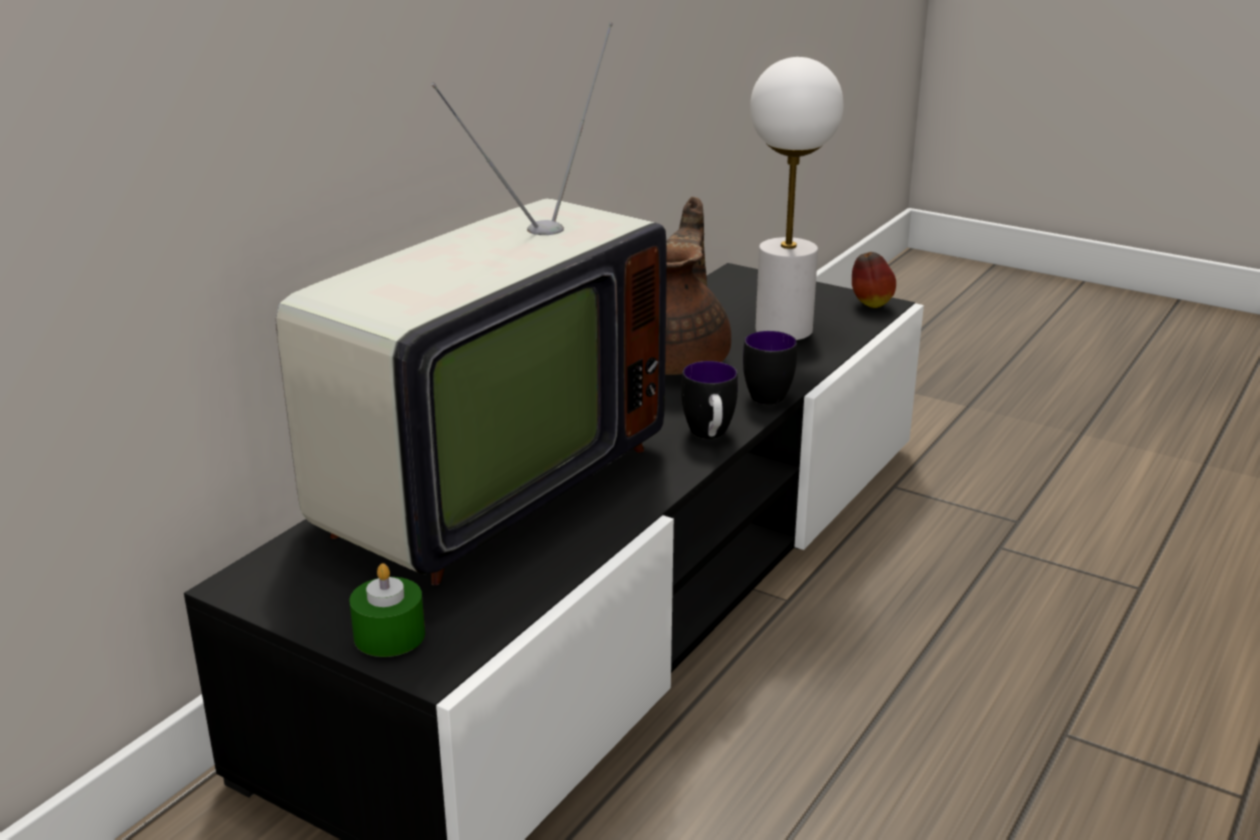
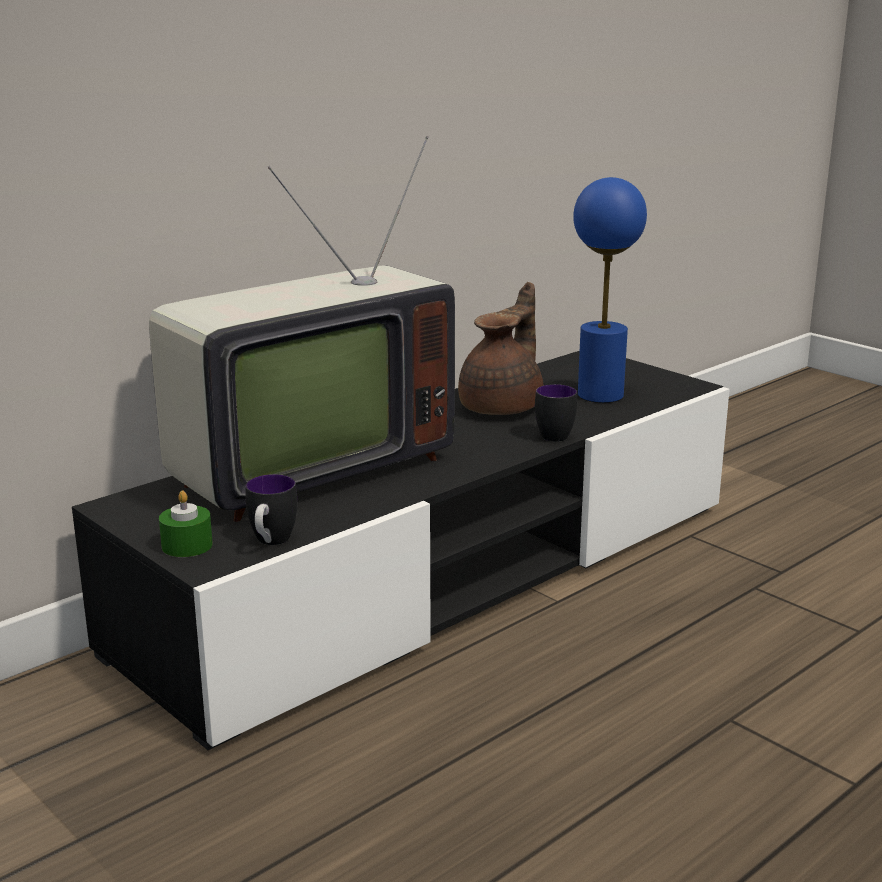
camera: 15 degrees right, 5 degrees down
mug [681,361,738,439] -> mug moved to [245,474,297,545]
white table lamp [750,57,843,341] -> blue table lamp [573,177,647,403]
apple [852,252,896,308] -> none

